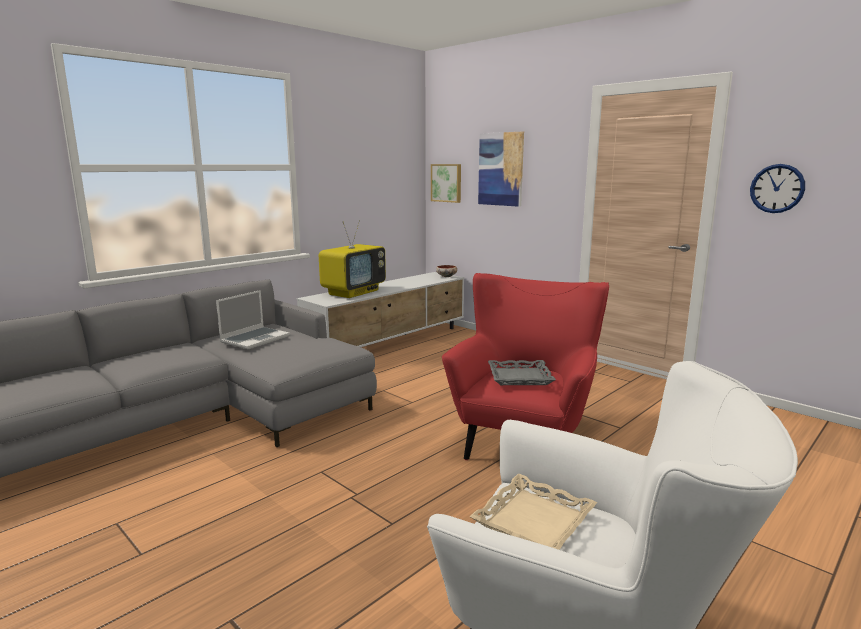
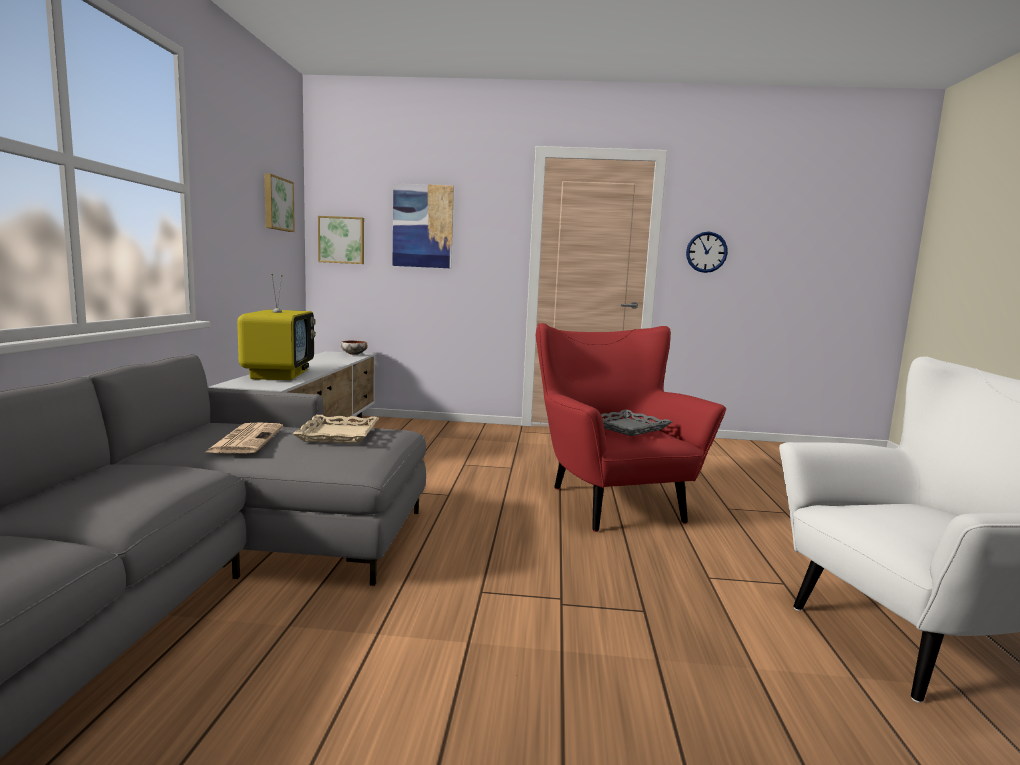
camera: 40 degrees left, 5 degrees down
laptop [216,290,290,349] -> newspaper [204,422,283,453]
beige tray [469,474,597,550] -> beige tray moved to [293,415,379,443]
none -> picture [264,173,295,232]

